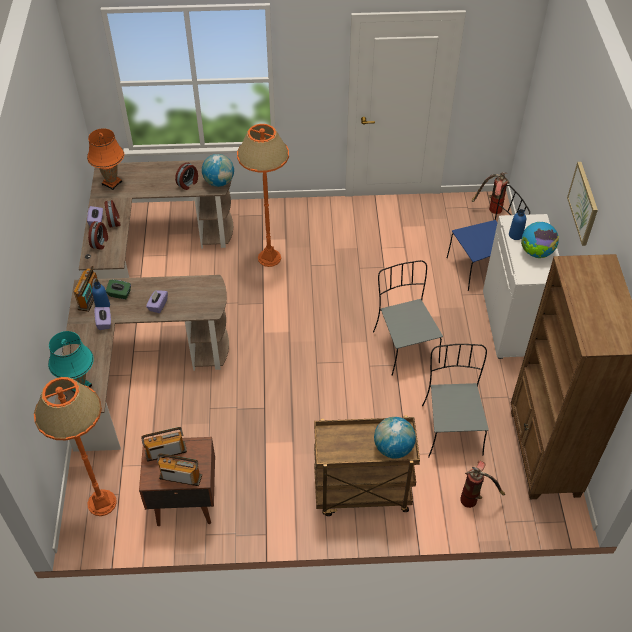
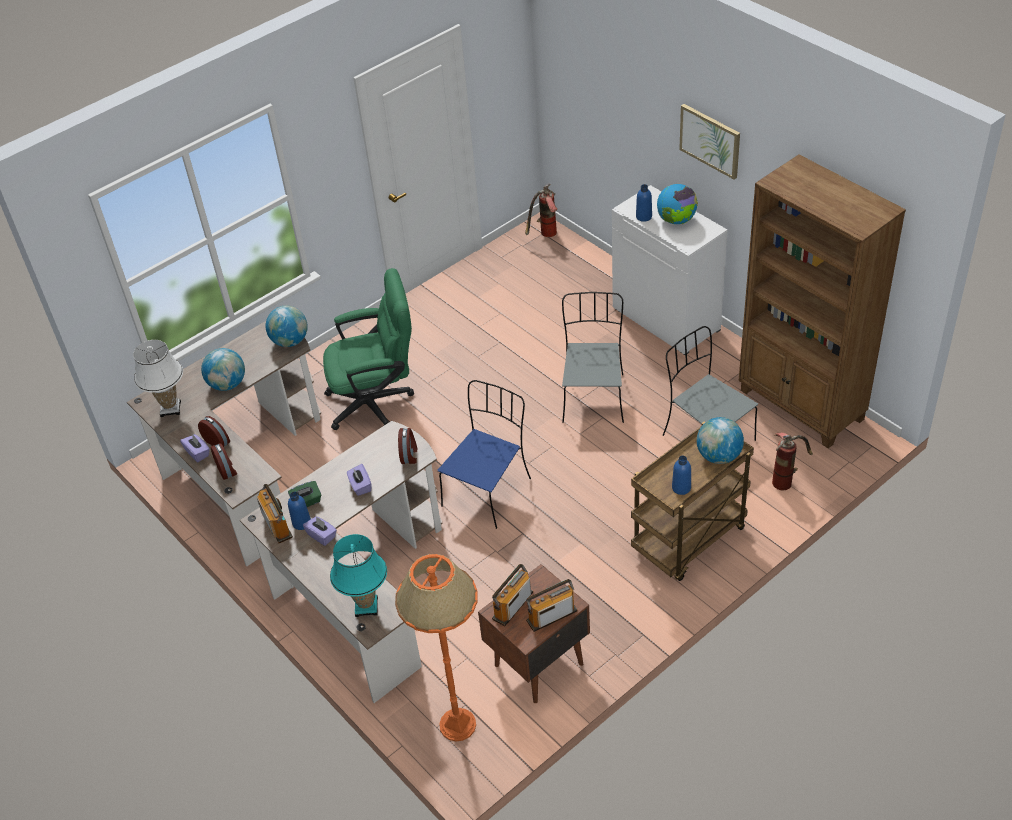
camera: 35 degrees left, 5 degrees down
orange table lamp [87,128,124,190] -> white table lamp [133,340,183,417]
alarm clock [175,163,198,190] -> alarm clock moved to [398,428,417,464]
orange floor lamp [237,124,289,267] -> green office chair [323,268,414,430]
grey chair [373,260,443,376] -> grey chair turned 60 degrees clockwise [562,292,624,423]
blue chair [447,185,530,291] -> blue chair moved to [438,380,531,529]
none -> globe [201,348,245,391]
none -> blue bottle [672,456,691,495]

